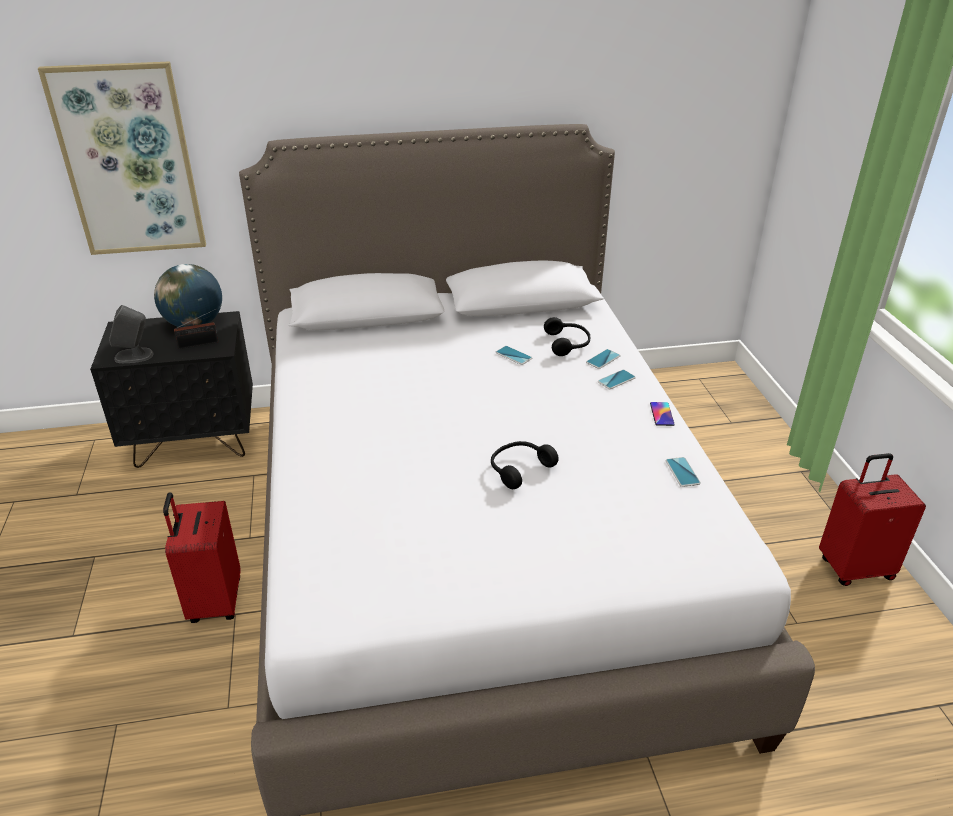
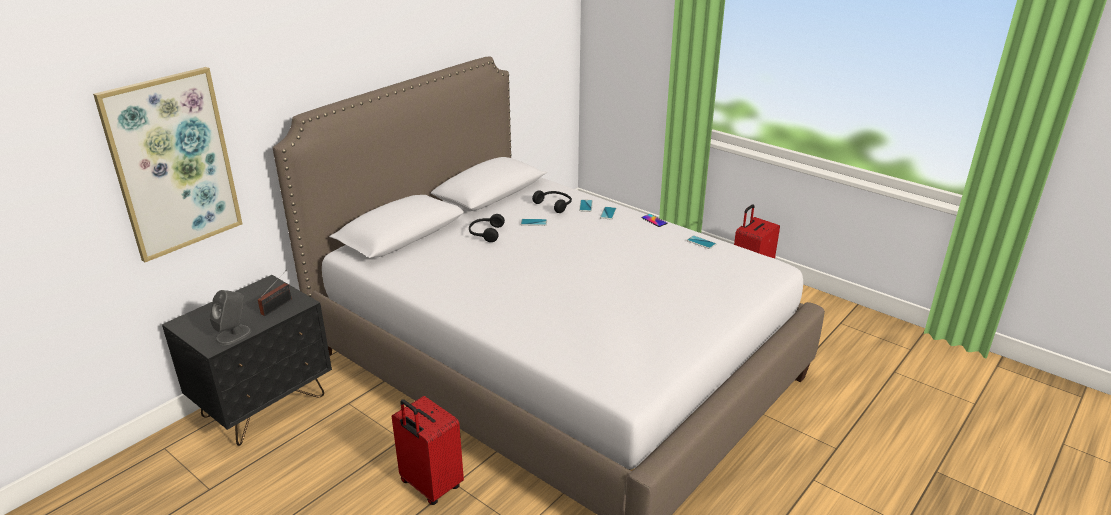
camera: 40 degrees left, 5 degrees down
globe [154,264,222,328] -> none
black headphones [491,441,559,489] -> black headphones moved to [469,214,505,242]

